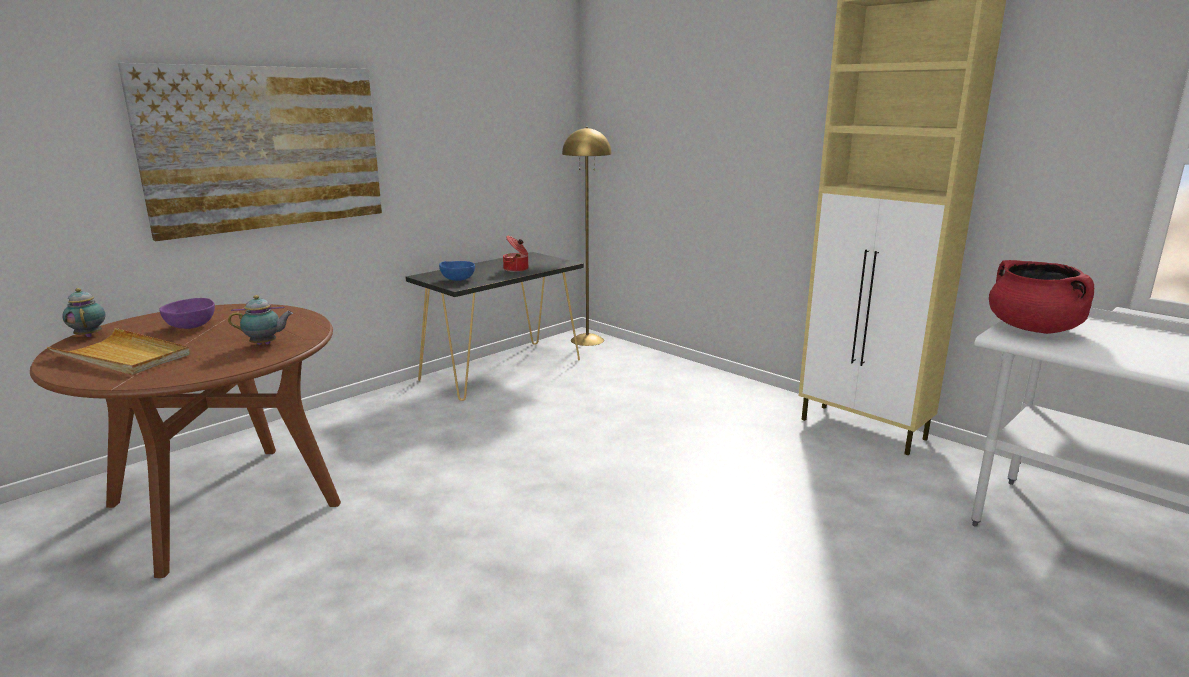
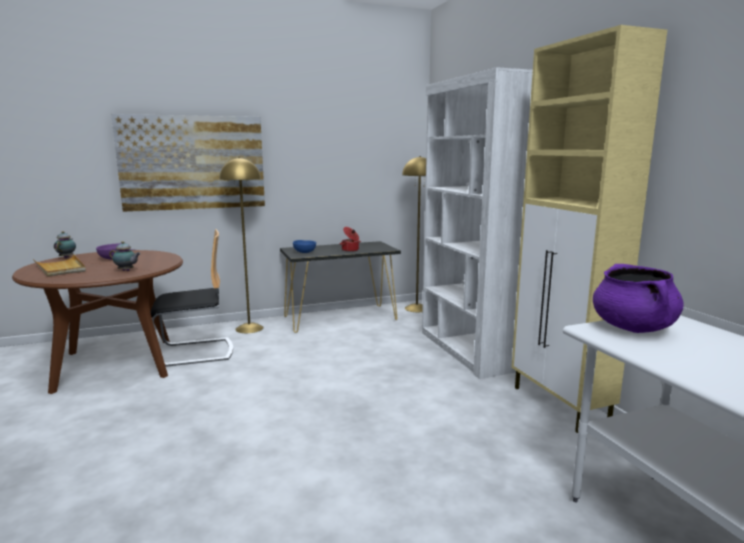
camera: 25 degrees right, 5 degrees down
red cooking pot [989,260,1094,334] -> purple cooking pot [593,264,684,333]
none -> chair [150,229,233,367]
none -> yellow floor lamp [220,157,263,333]
none -> white bookcase [422,67,533,379]

